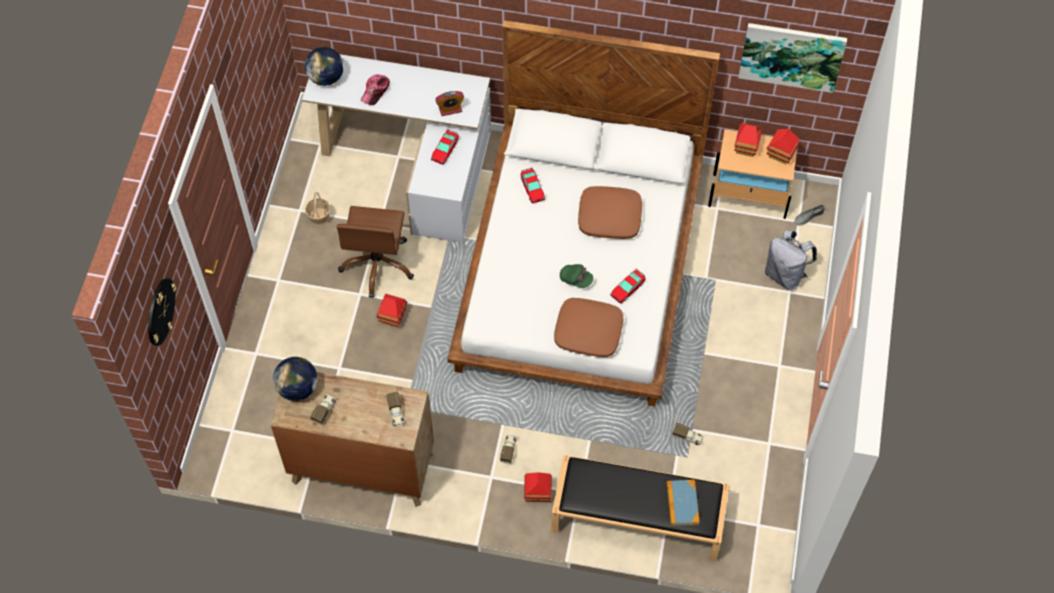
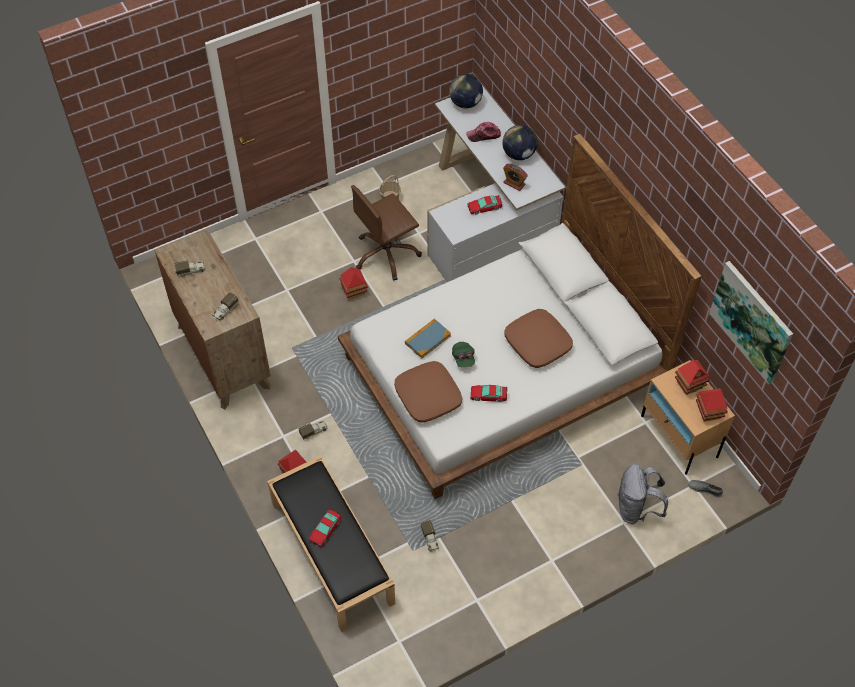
camera: 50 degrees right, 5 degrees down
wall clock [148,278,176,346] -> none
globe [273,357,317,401] -> globe moved to [502,125,538,160]
toy car [521,168,545,204] -> toy car moved to [309,508,341,547]
book [666,480,700,526] -> book moved to [405,318,451,359]

